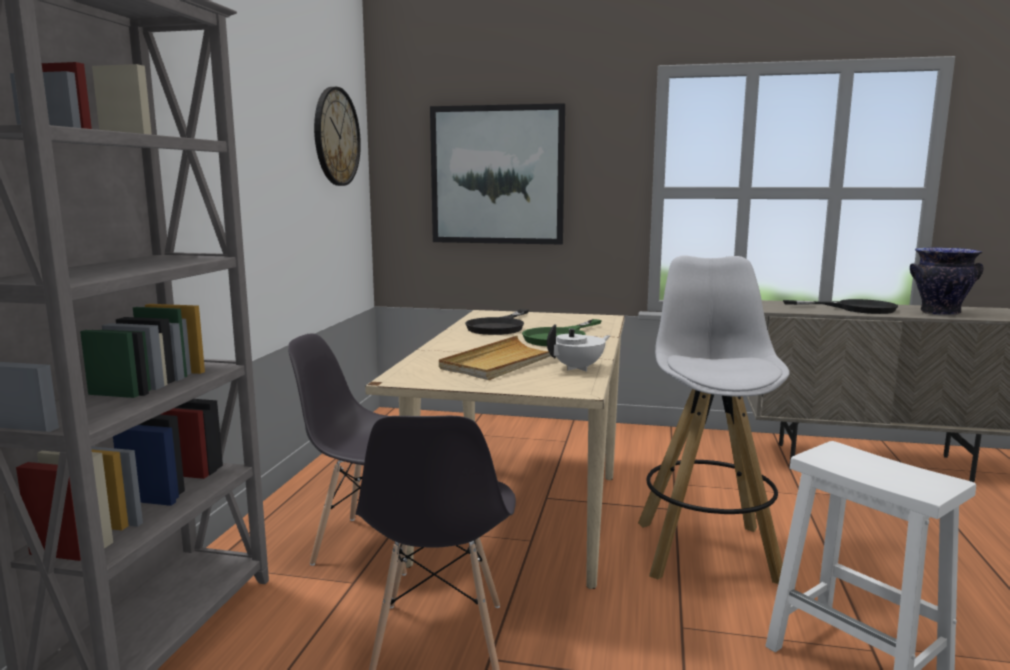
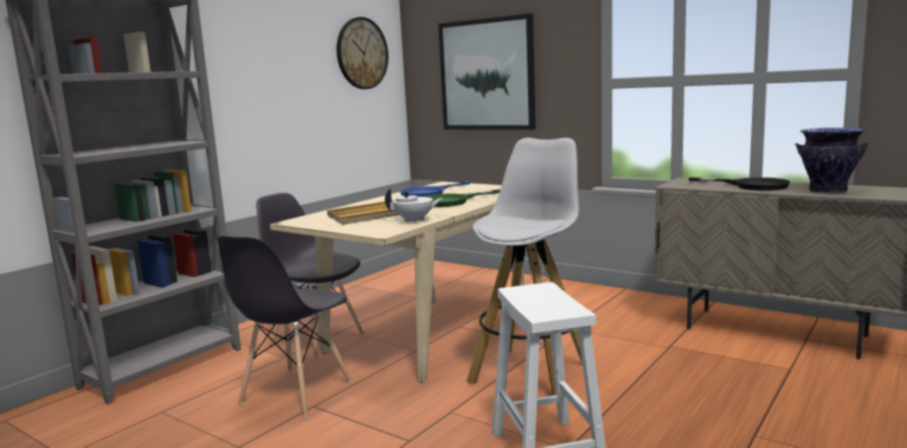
camera: 25 degrees right, 0 degrees up
black frying pan [465,309,529,335] -> blue frying pan [400,181,470,197]

